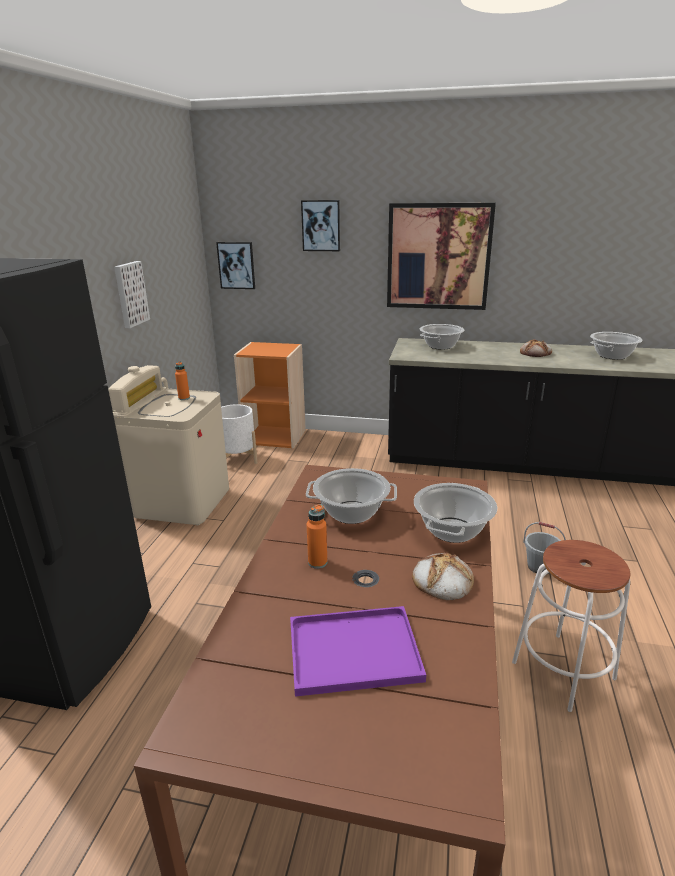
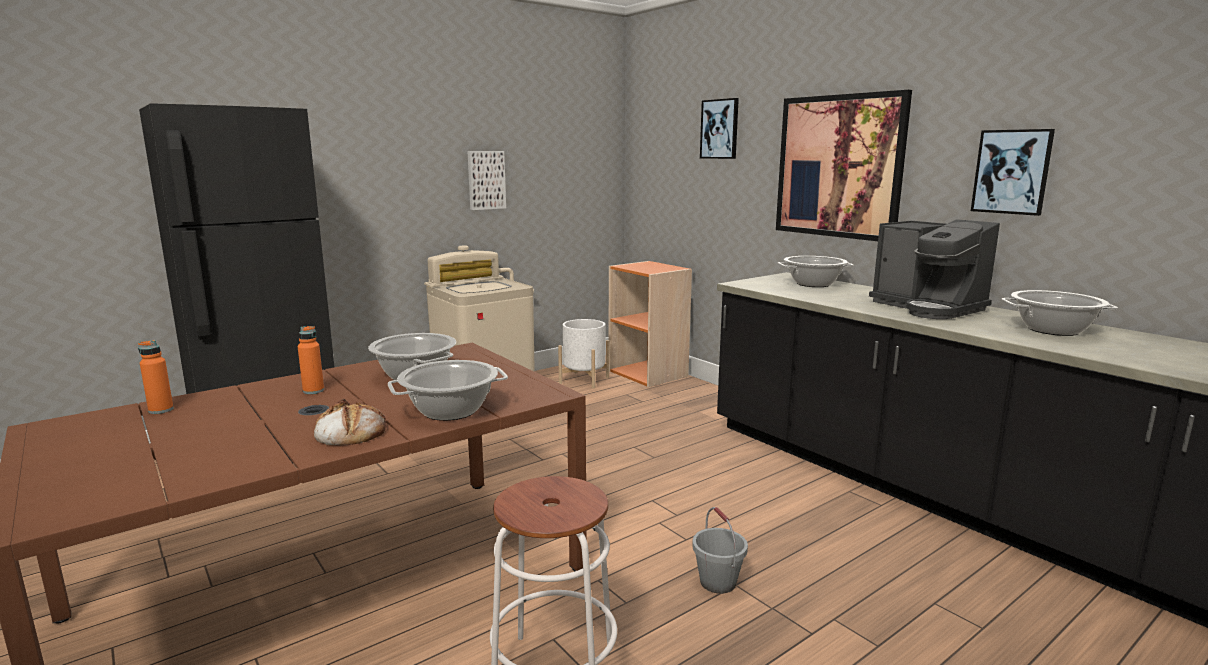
camera: 40 degrees right, 10 degrees down
orange bottle [175,362,190,400] -> orange bottle moved to [138,340,174,414]
picture [216,242,255,289] -> picture moved to [971,129,1055,216]
purple tray [290,606,426,697] -> none
bread [520,339,552,357] -> coffee machine [869,219,1000,319]

